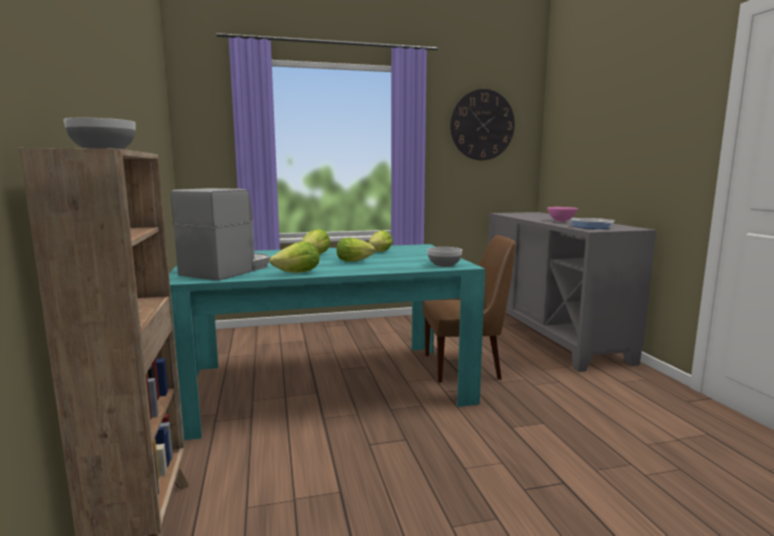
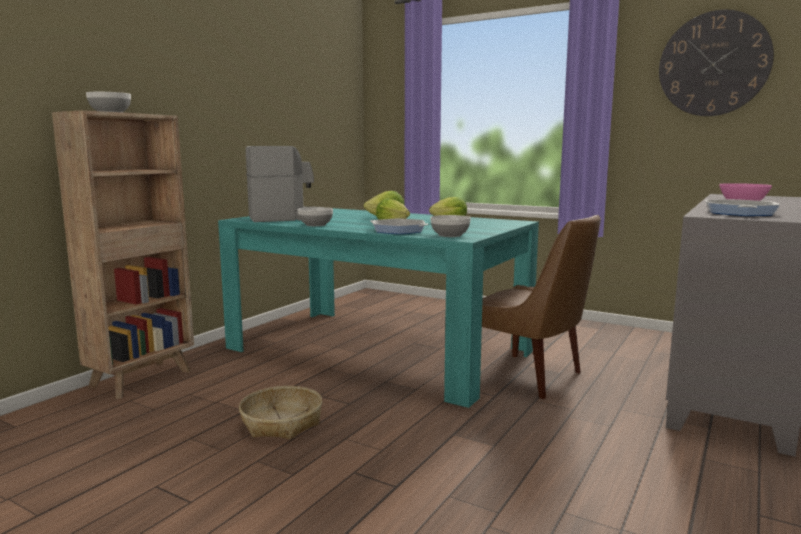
camera: 45 degrees right, 0 degrees up
lettuce [269,241,320,273] -> bowl [298,207,333,226]
none -> basket [239,386,322,439]
none -> frying pan [370,218,428,234]

